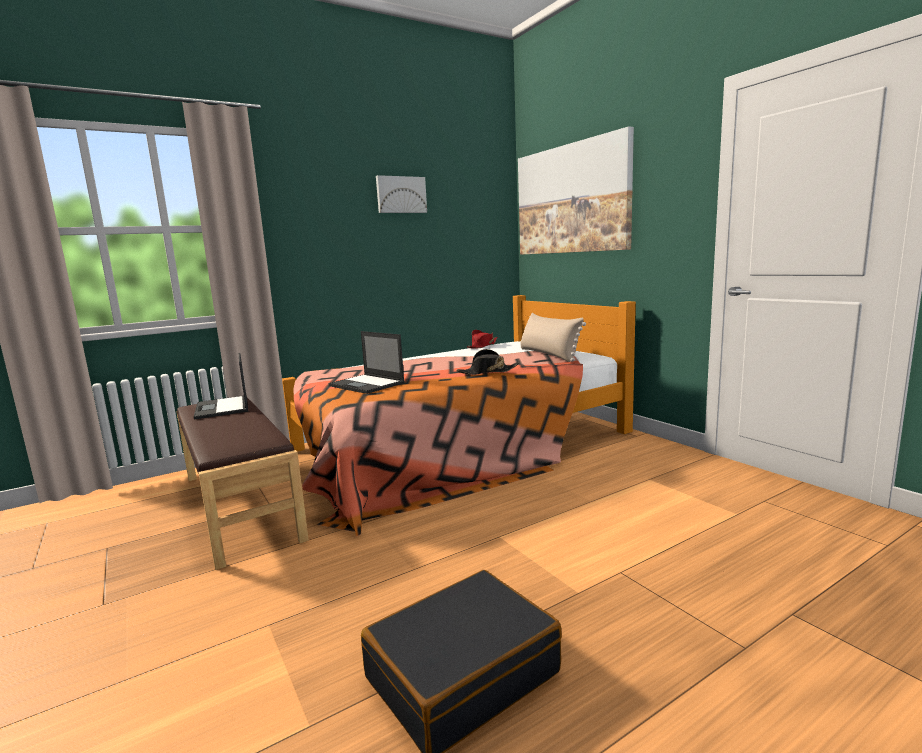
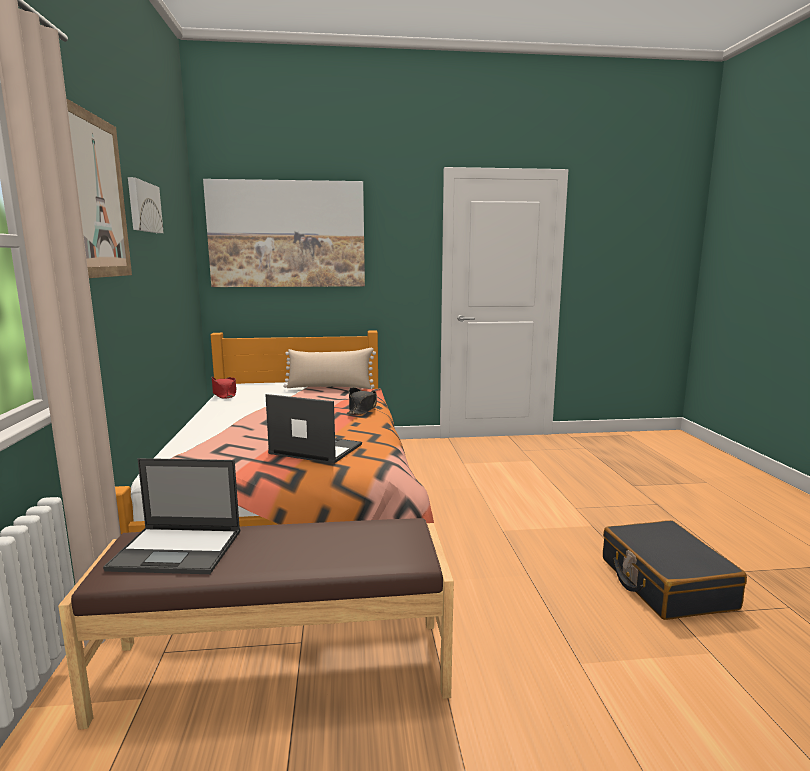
camera: 65 degrees left, 0 degrees up
laptop [329,331,405,394] -> laptop turned 135 degrees counterclockwise [266,394,362,464]
none -> picture [66,98,132,278]

